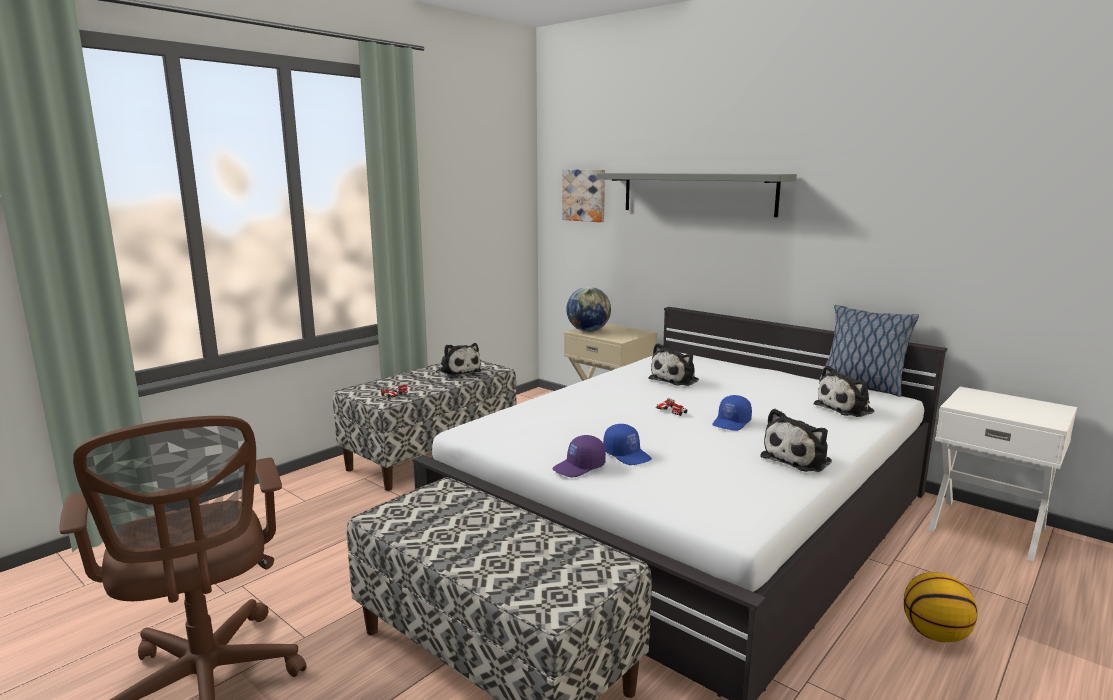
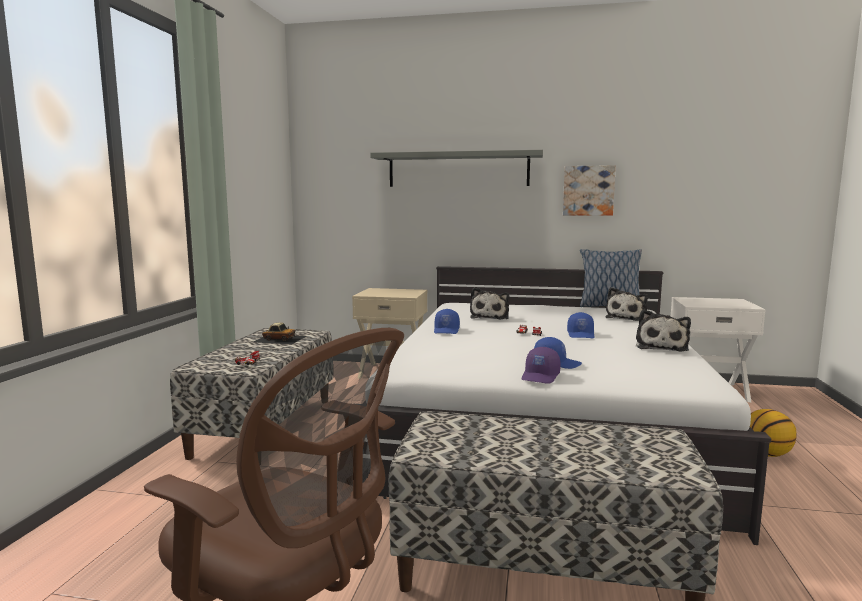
camera: 30 degrees left, 5 degrees down
plush toy [436,343,482,378] -> toy car [253,323,307,344]
picture [562,169,605,222] -> picture moved to [563,165,616,216]
globe [566,287,611,332] -> none
none -> blue cap [434,309,460,334]

